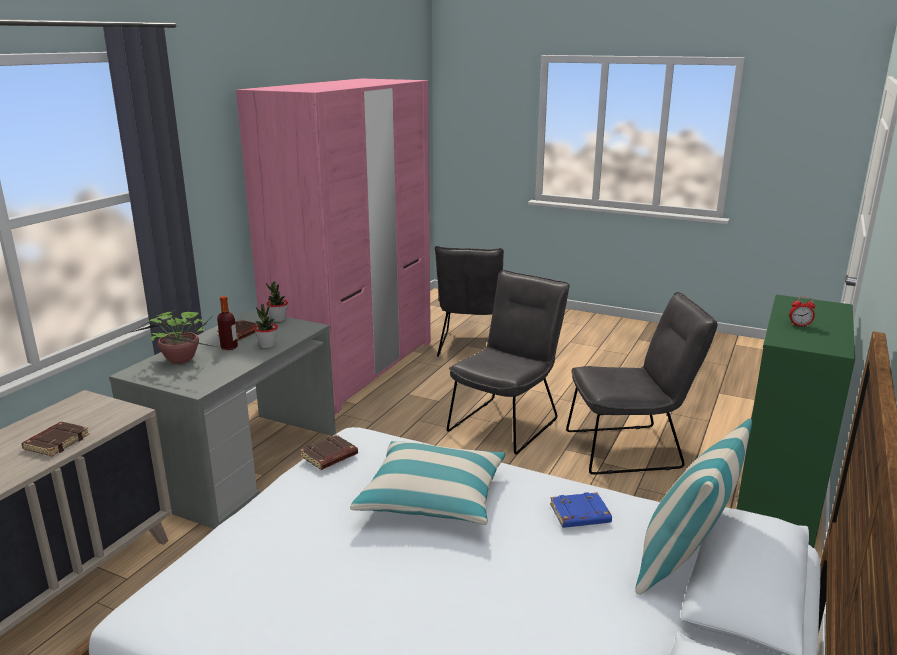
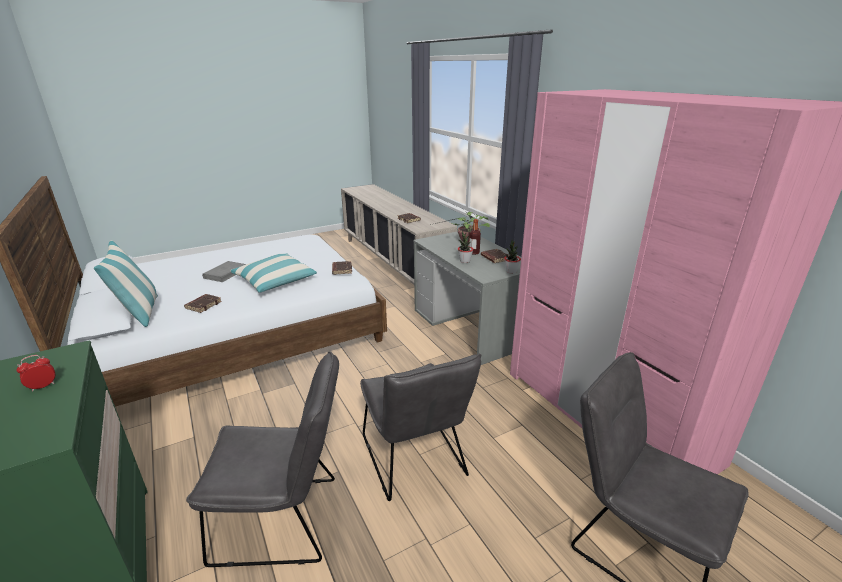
camera: 125 degrees right, 5 degrees up
blue book [550,492,612,528] -> brown book [184,294,222,313]
grey chair [566,292,718,475] -> grey chair turned 120 degrees counterclockwise [186,352,339,567]
none -> grey book [202,261,246,282]

